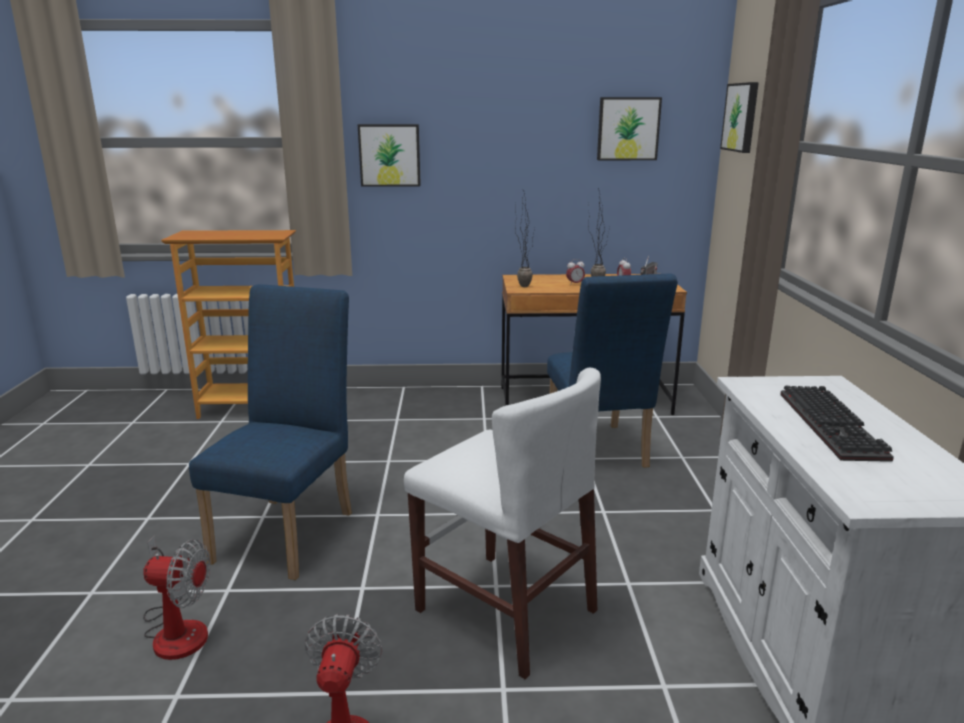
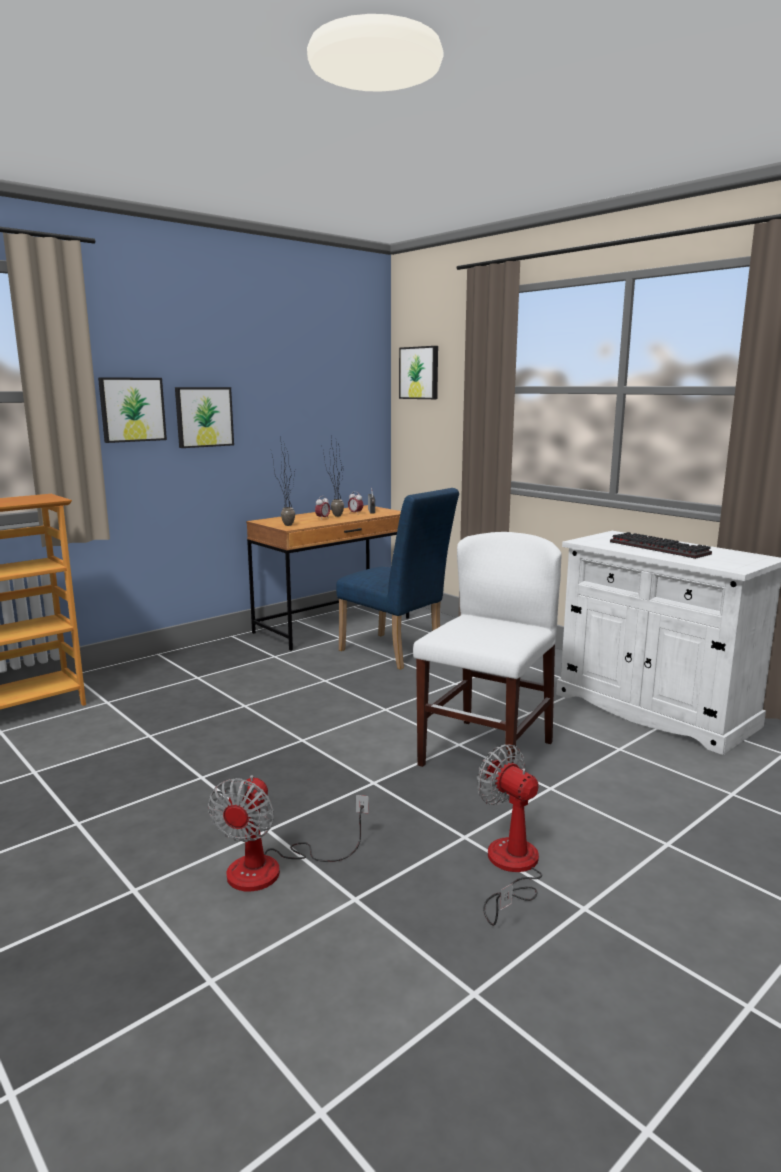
camera: 40 degrees left, 5 degrees down
fan [143,536,210,660] -> fan turned 135 degrees clockwise [208,775,369,892]
blue chair [189,284,352,580] -> none
white chair [404,368,601,679] -> white chair turned 60 degrees counterclockwise [413,532,562,767]
picture [597,97,662,160] -> picture moved to [175,387,234,448]

